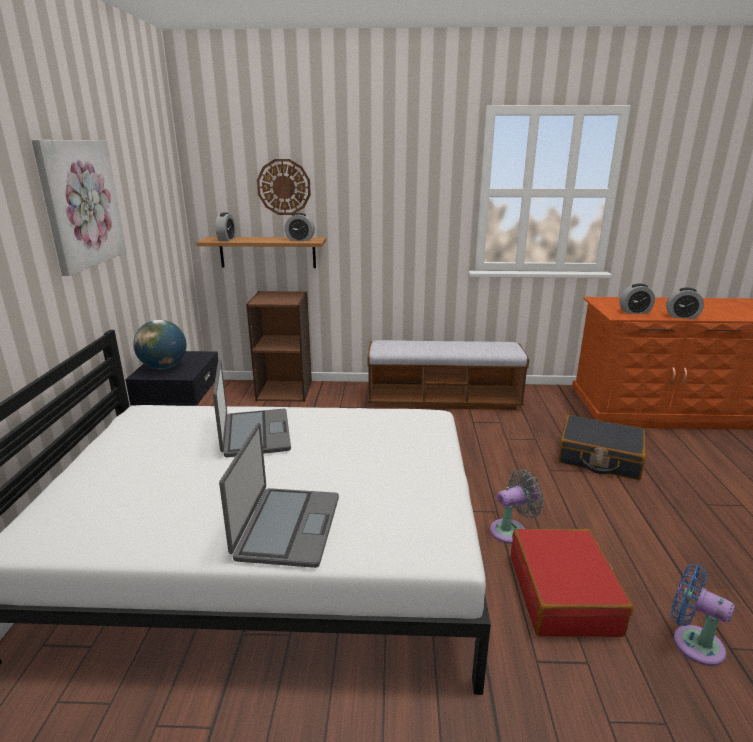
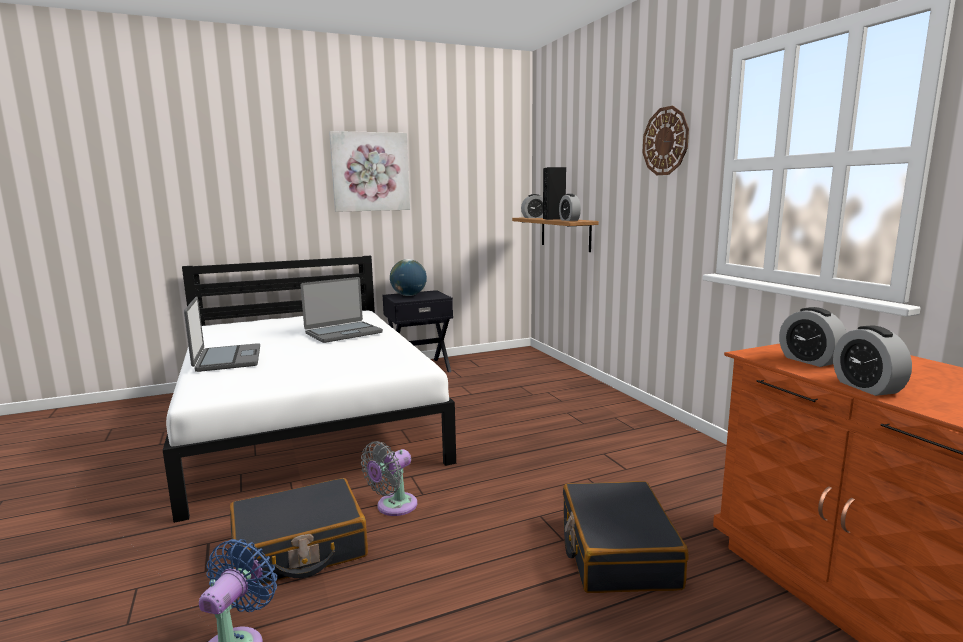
camera: 65 degrees right, 10 degrees down
laptop [219,423,339,568] -> laptop turned 90 degrees counterclockwise [184,297,260,372]
brown bookcase [246,291,312,402] -> none
wall clock [257,159,311,215] -> wall clock moved to [642,106,689,175]
bench [367,340,529,410] -> none
grey fan [490,469,544,544] -> grey fan turned 90 degrees clockwise [361,441,417,516]
red suitcase [511,529,633,637] -> black suitcase [230,478,368,585]
none -> black speaker [543,167,566,220]

